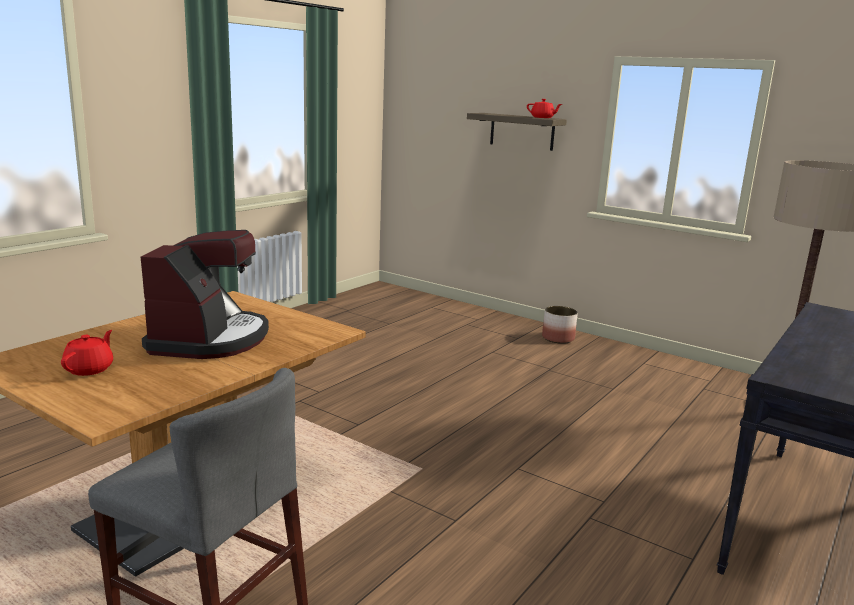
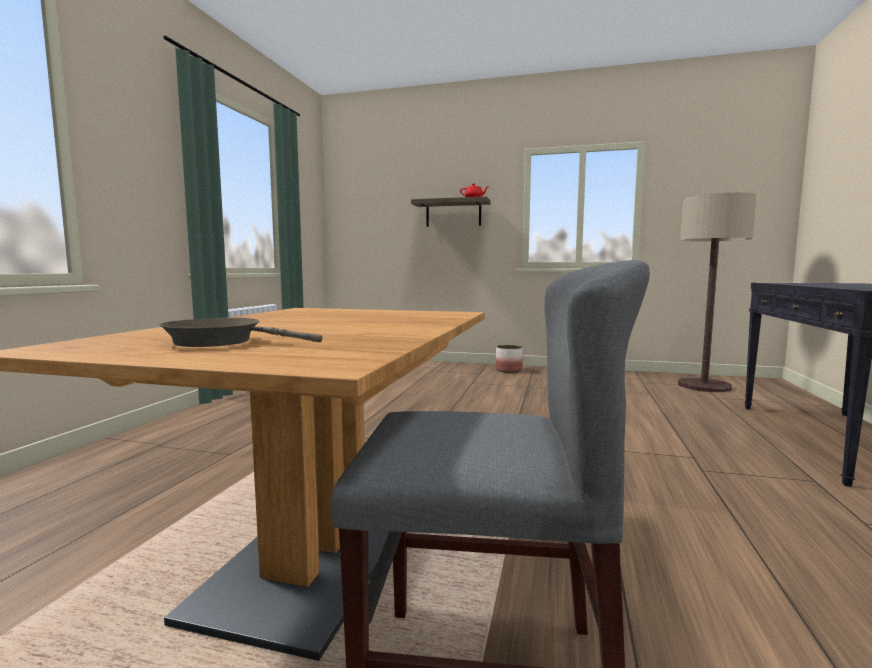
camera: 20 degrees left, 10 degrees down
red teapot [61,330,113,376] -> brown frying pan [159,318,322,347]
coffee machine [141,230,269,359] -> none

